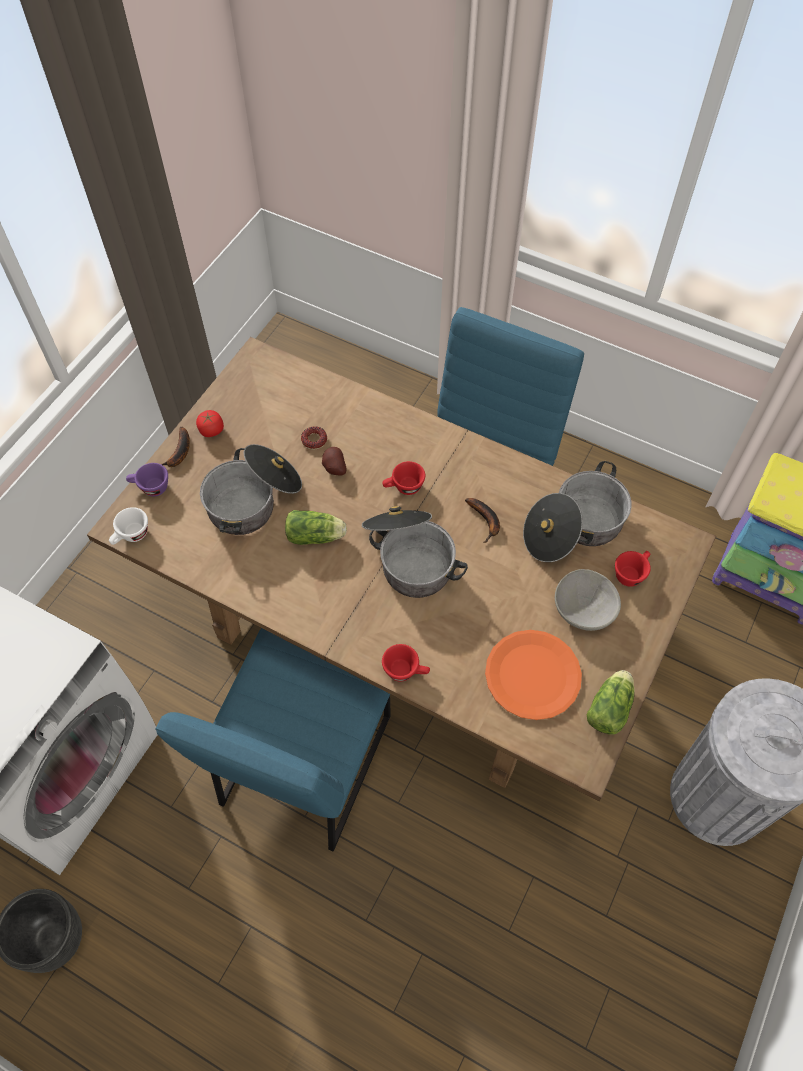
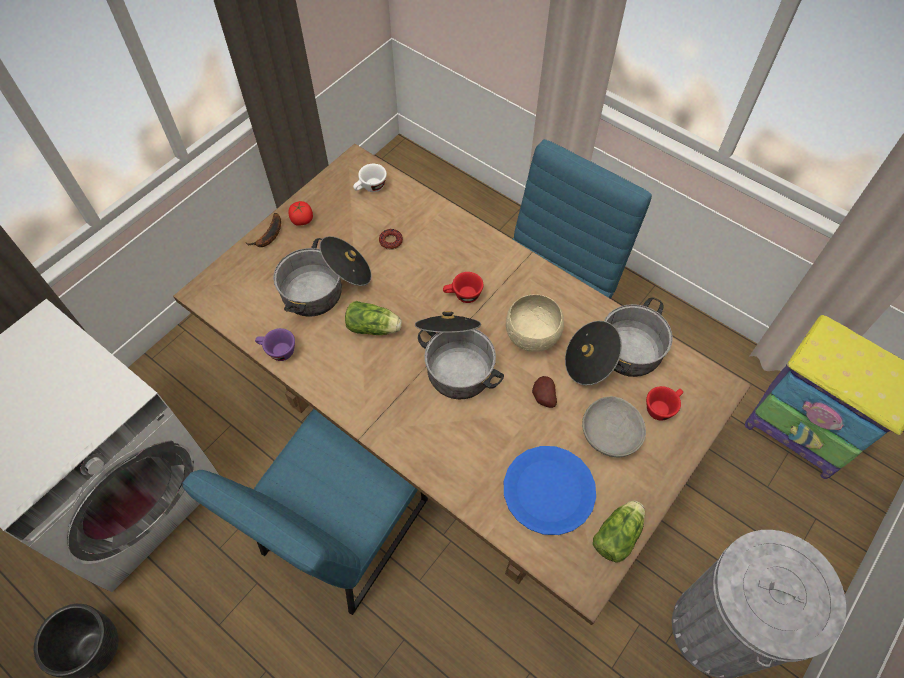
camera: 10 degrees right, 0 degrees up
white cup [109,507,148,545] -> white cup moved to [353,164,387,192]
purple cup [126,463,168,496] -> purple cup moved to [255,328,295,361]
potato [322,447,347,476] -> potato moved to [532,376,557,408]
red cup [382,644,430,682] -> none
banana [465,498,500,543] -> beige bowl [506,294,564,352]
orange plate [485,630,582,720] -> blue plate [504,446,596,535]

